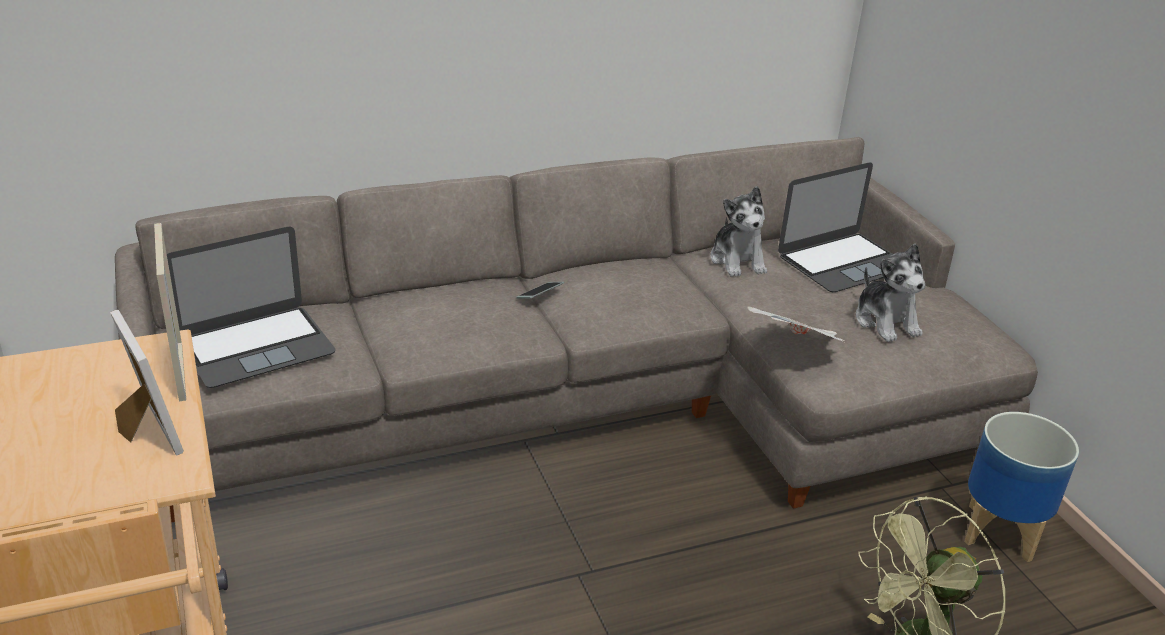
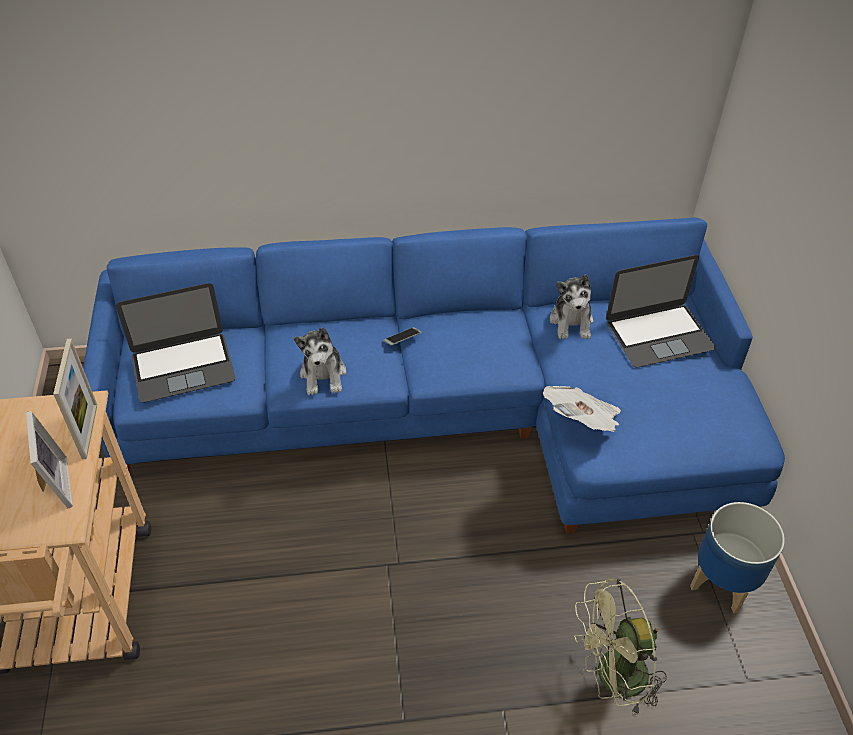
camera: 15 degrees right, 15 degrees up
grey sofa [115,137,1038,523] -> blue sofa [83,217,785,534]
plush toy [856,243,925,342] -> plush toy moved to [294,327,347,395]

